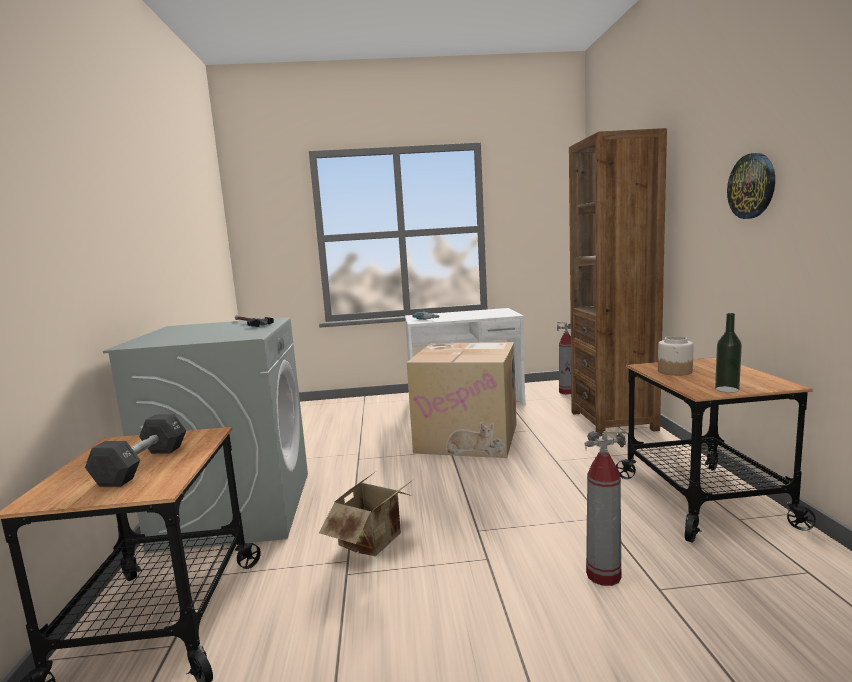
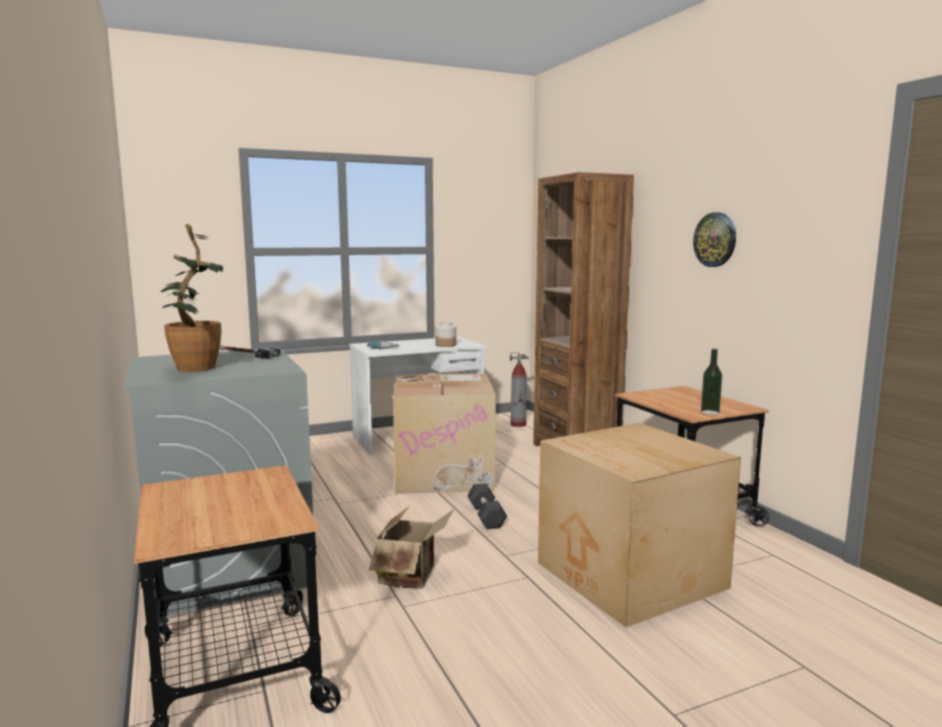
camera: 20 degrees left, 0 degrees up
black dumbbell [85,414,186,487] -> black dumbbell moved to [467,483,507,529]
fire extinguisher [584,431,626,586] -> cardboard box [538,423,741,627]
jar [658,336,694,376] -> jar moved to [435,322,456,347]
none -> potted plant [161,224,223,372]

